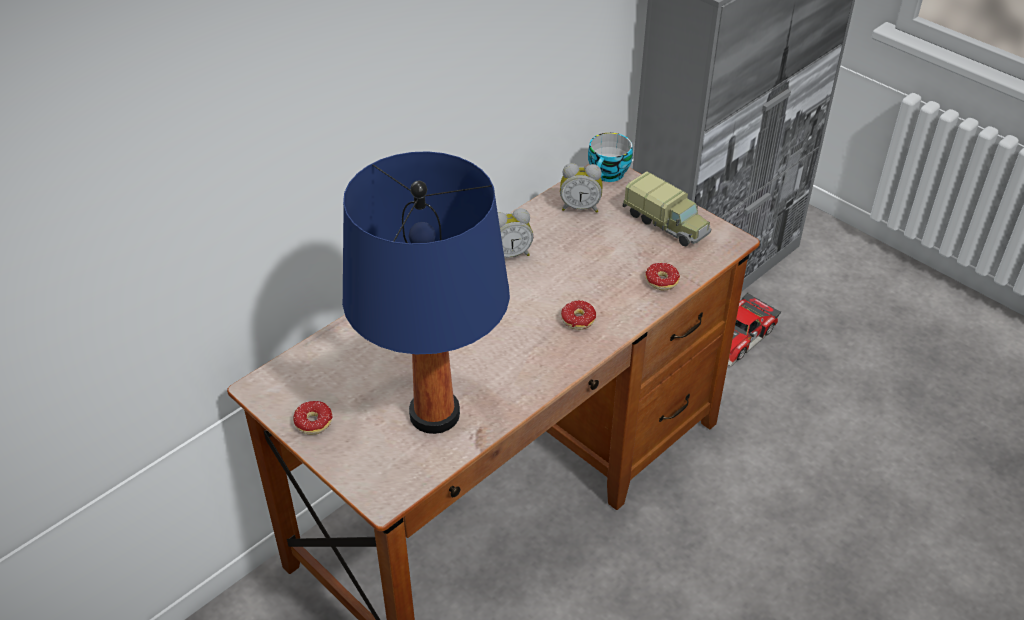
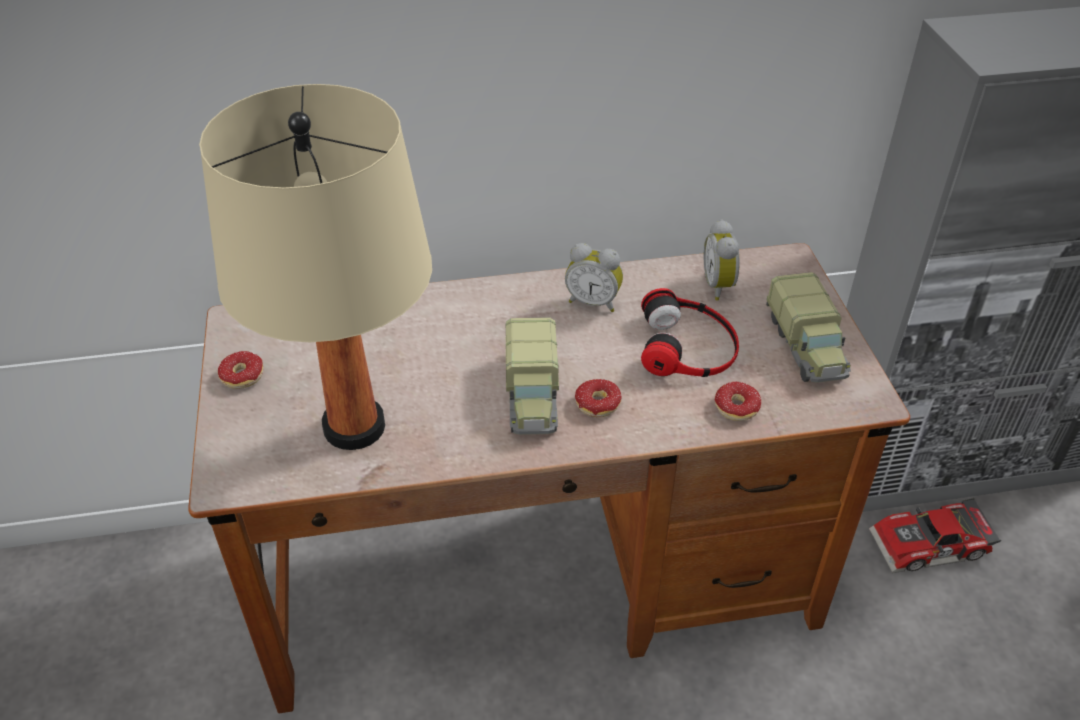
camera: 35 degrees right, 0 degrees up
blue table lamp [342,151,510,434] -> beige table lamp [199,84,432,450]
alarm clock [560,163,603,213] -> alarm clock turned 45 degrees clockwise [704,219,740,301]
cup [588,133,633,182] -> none
none -> toy truck [506,317,559,435]
none -> headphones [641,288,739,377]

